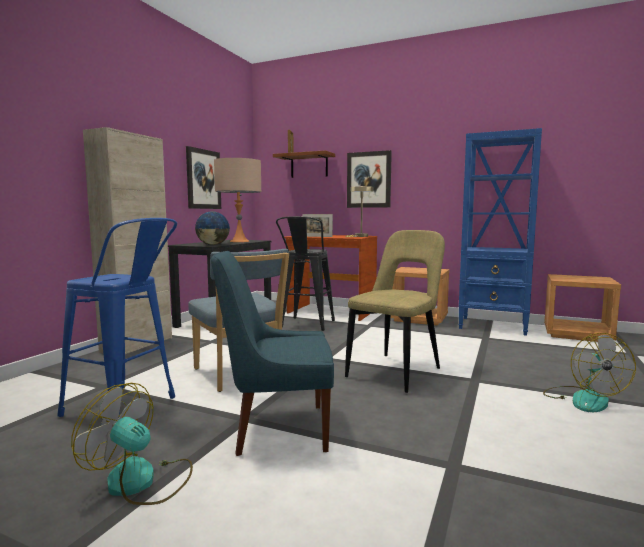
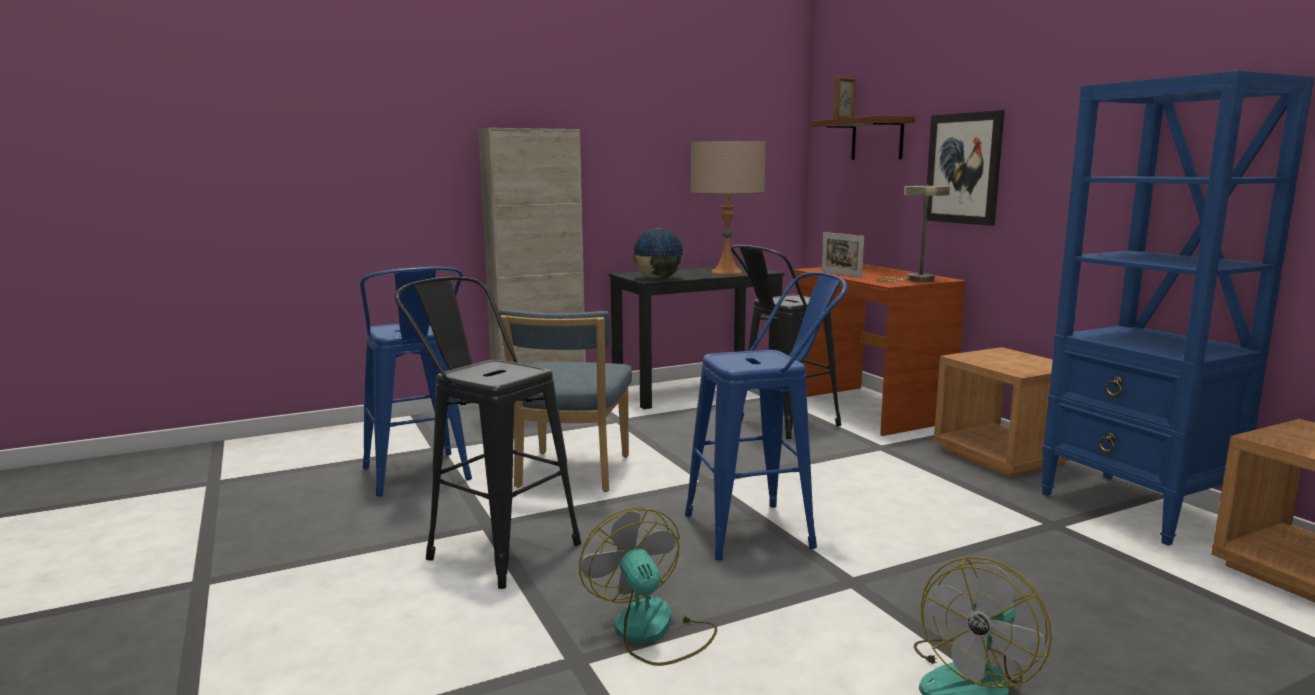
camera: 40 degrees right, 5 degrees up
fan [71,383,193,505] -> fan moved to [579,508,717,666]
picture [186,146,221,209] -> none
blue chair [211,251,334,456] -> black stool [395,277,581,589]
beige chair [345,230,445,393] -> blue stool [685,272,847,561]

